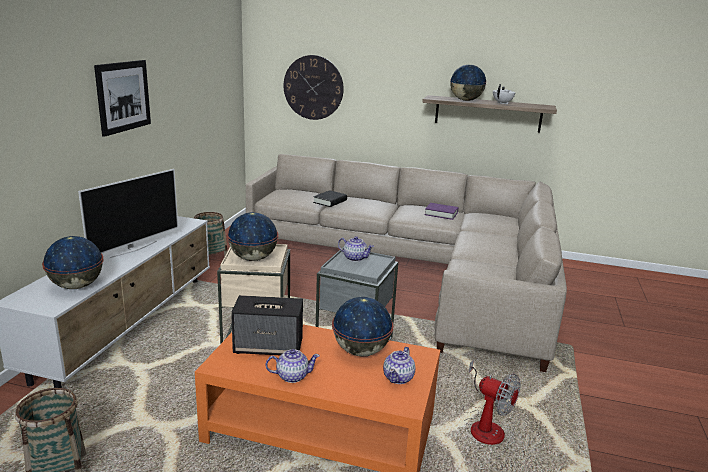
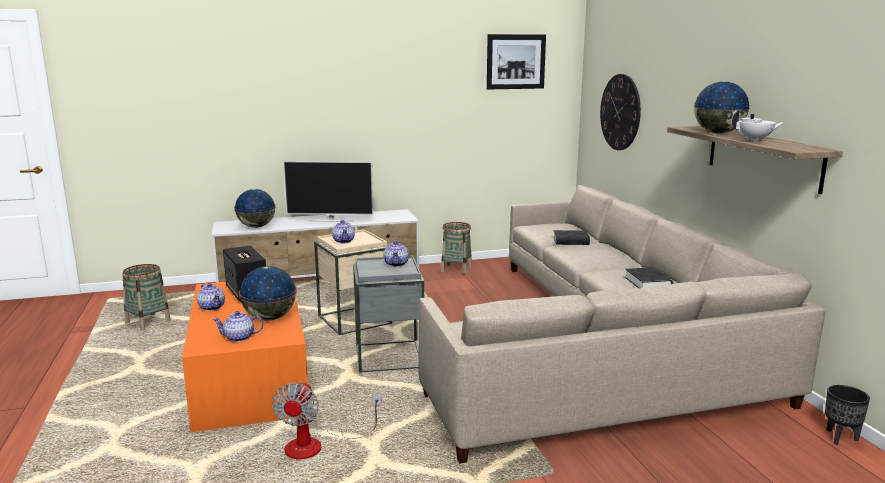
camera: 60 degrees right, 5 degrees down
picture [94,60,151,137] -> picture moved to [487,34,546,90]
globe [227,212,278,261] -> teapot [332,220,355,243]
purple book [425,203,458,220] -> black book [625,267,673,288]
none -> black planter [825,385,870,445]

